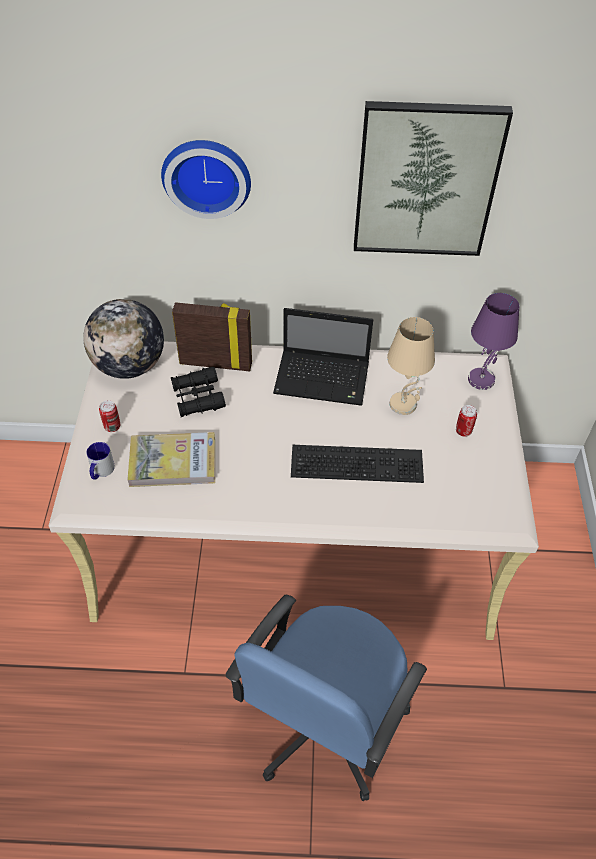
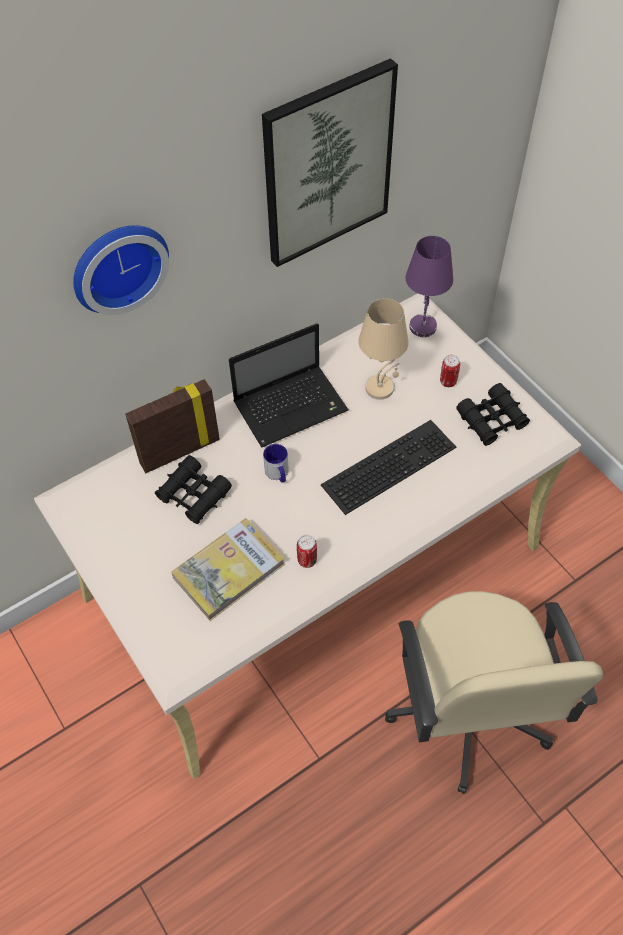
camera: 35 degrees left, 5 degrees up
globe [83,299,164,379] -> none
mug [86,442,115,479] -> mug moved to [263,444,289,483]
can [99,400,120,432] -> can moved to [297,535,317,568]
blue office chair [226,595,427,801] -> beige office chair [385,591,603,794]
none -> black binoculars [456,383,530,446]

